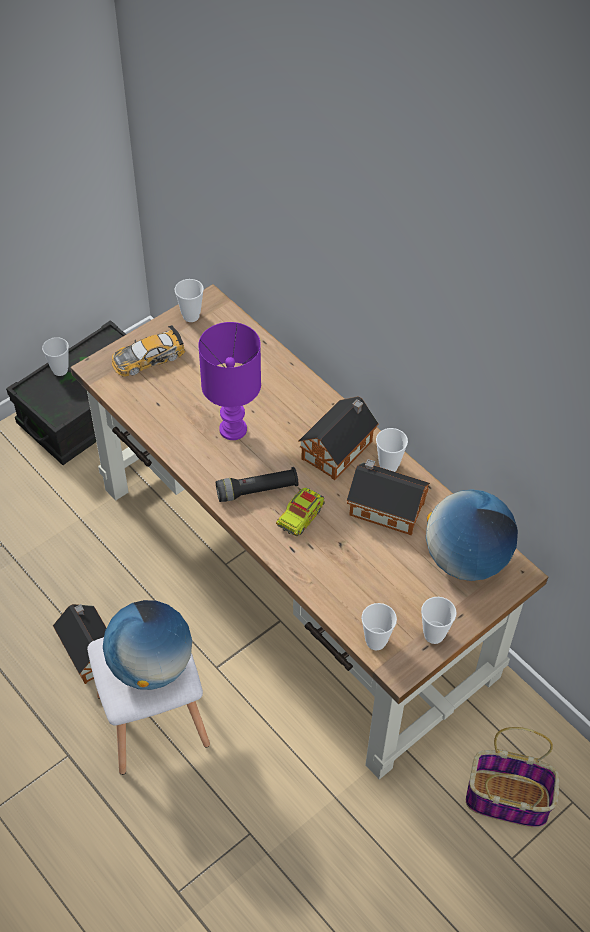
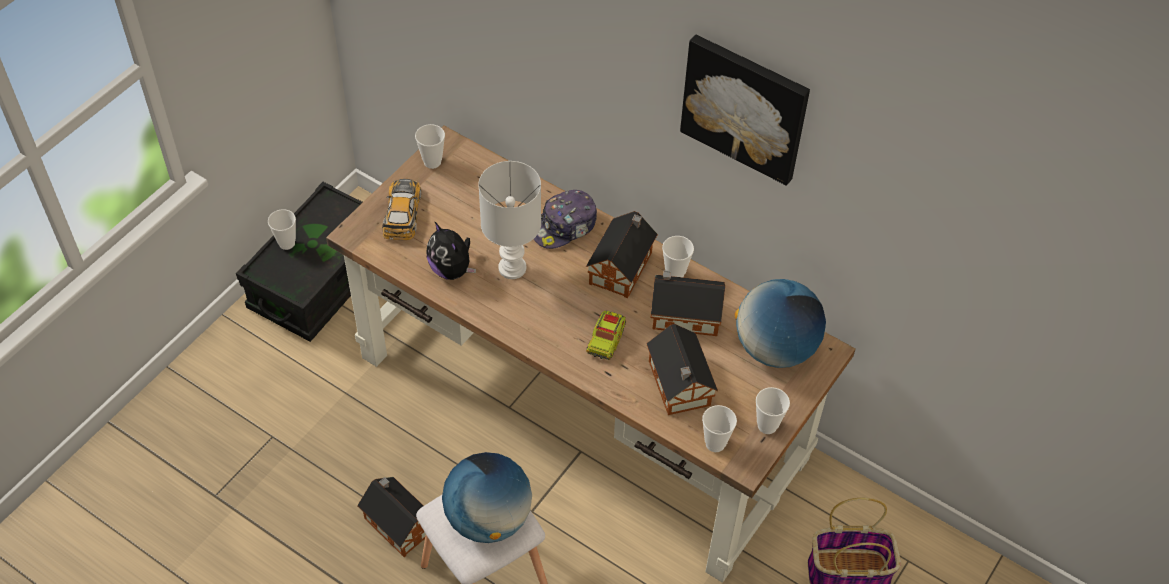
camera: 15 degrees left, 0 degrees up
toy car [112,325,185,377] -> toy car turned 135 degrees clockwise [382,179,421,240]
purple table lamp [198,322,261,440] -> white table lamp [478,161,541,279]
black flashlight [216,467,298,502] -> none
none -> plush toy [426,221,476,280]
none -> cap [534,190,597,249]
none -> toy house [646,324,718,415]
none -> picture [680,35,810,186]

